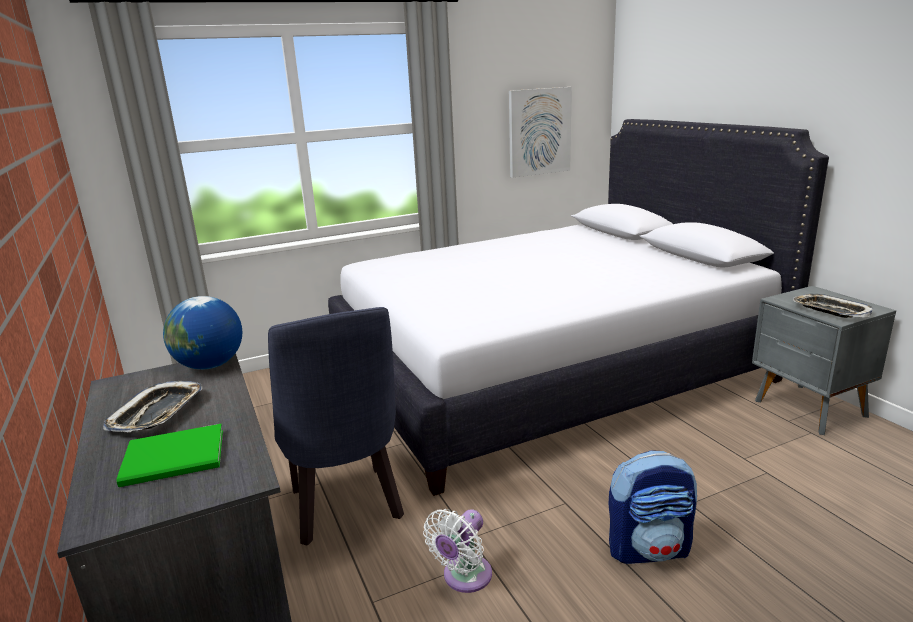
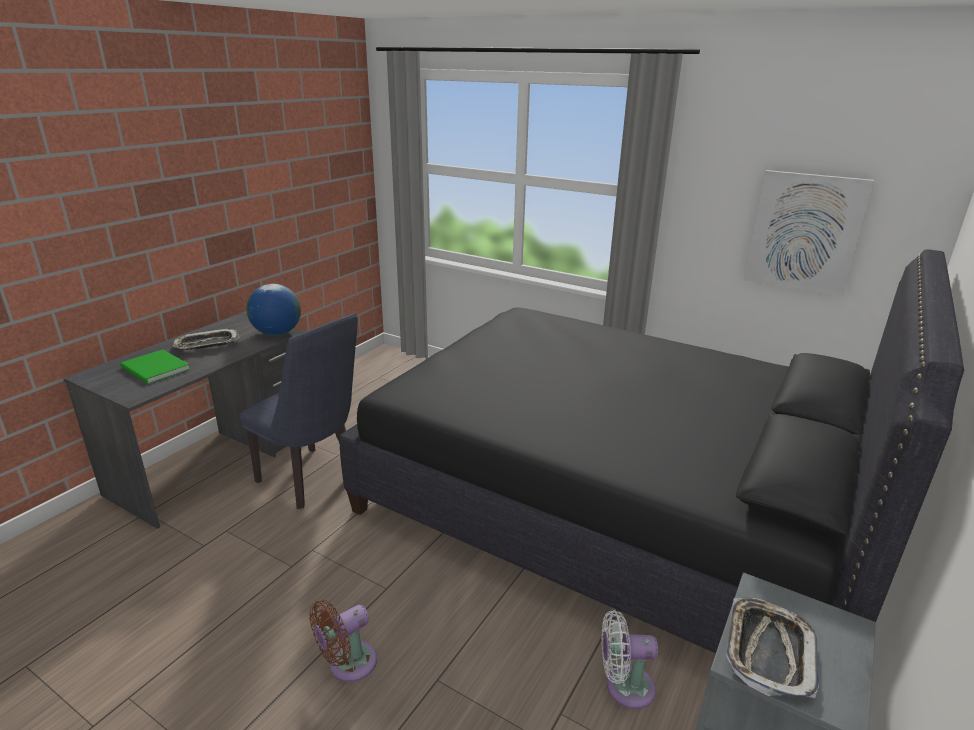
camera: 55 degrees right, 5 degrees up
blue chair [268,307,404,546] -> blue chair turned 90 degrees counterclockwise [239,313,358,509]
white bed [328,119,829,496] -> black bed [340,250,964,653]
white fan [423,509,492,593] -> white fan moved to [602,610,658,709]
backpack [608,450,697,564] -> brown fan [309,600,377,682]

